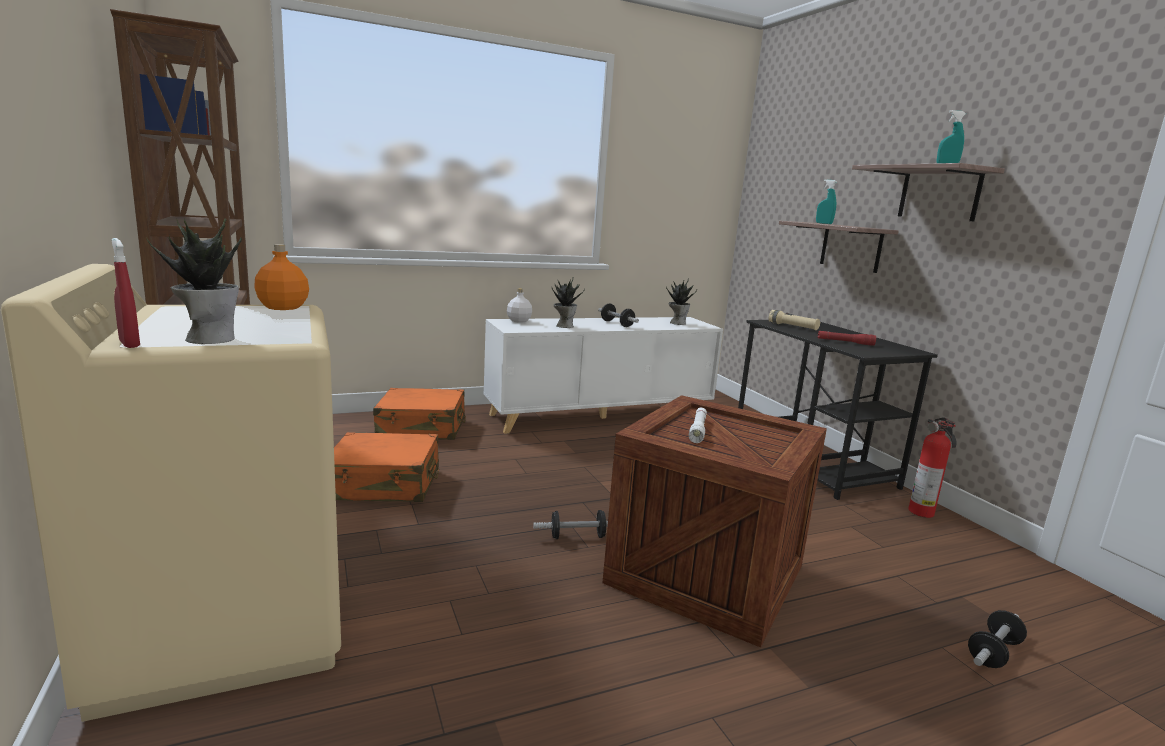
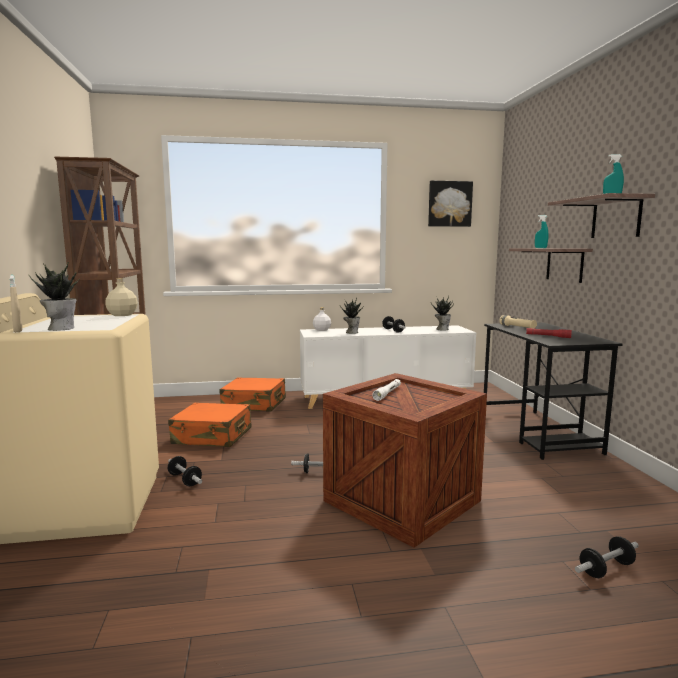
camera: 15 degrees right, 5 degrees down
red spray bottle [112,238,140,348] -> beige spray bottle [10,275,23,332]
orange bottle [254,244,309,310] -> beige bottle [105,278,138,316]
fire extinguisher [908,417,957,518] -> none
none -> dumbbell [168,456,202,486]
none -> picture [428,181,473,227]

